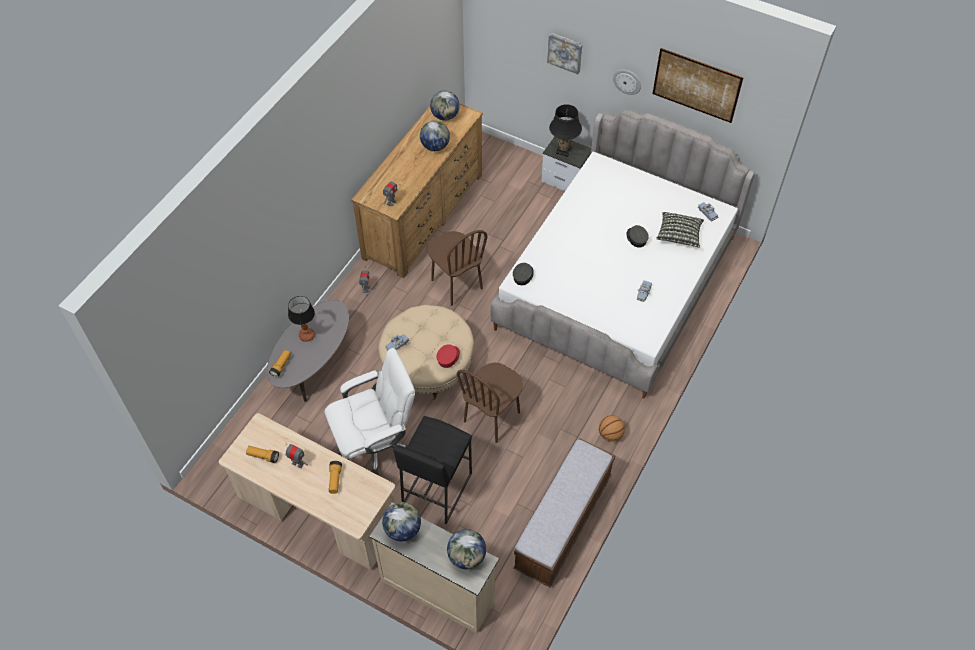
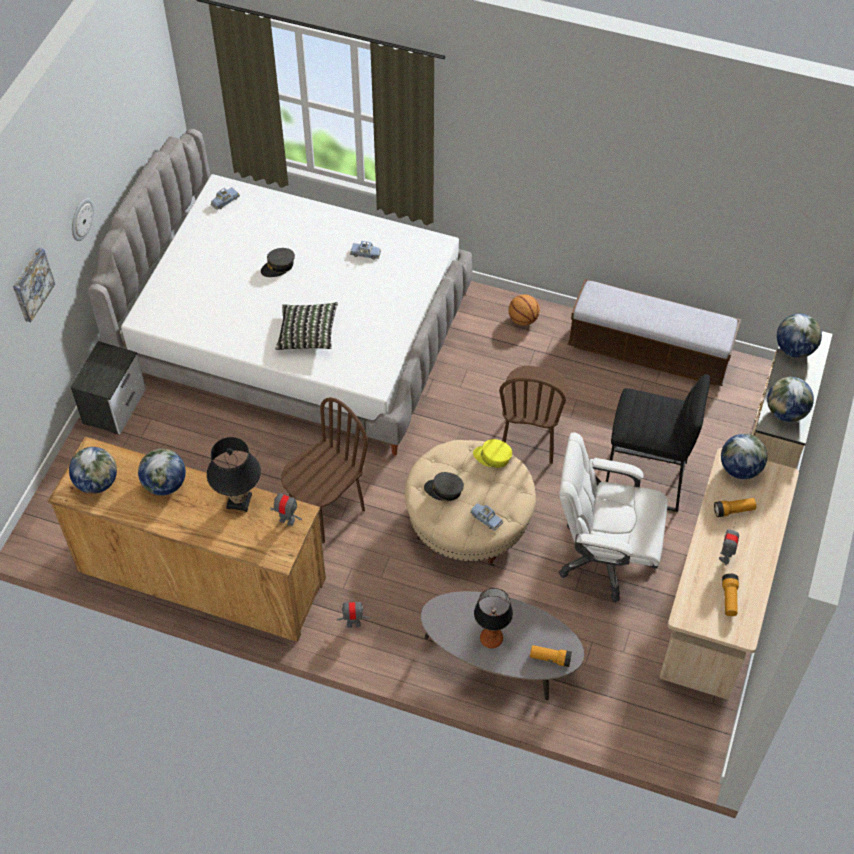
camera: 100 degrees left, 0 degrees up
white office chair [324,348,415,475] -> white office chair turned 45 degrees counterclockwise [559,432,668,602]
red cap [437,344,460,368] -> yellow cap [473,439,512,468]
brown chair [457,363,523,443] -> brown chair turned 75 degrees clockwise [499,365,568,464]
grey cap [513,263,534,285] -> grey cap moved to [424,472,464,501]
black table lamp [549,104,582,157] -> black table lamp moved to [207,437,261,512]
picture [652,48,744,123] -> none
pillow [656,212,704,248] -> pillow moved to [275,302,338,350]
none -> globe [721,434,767,479]

